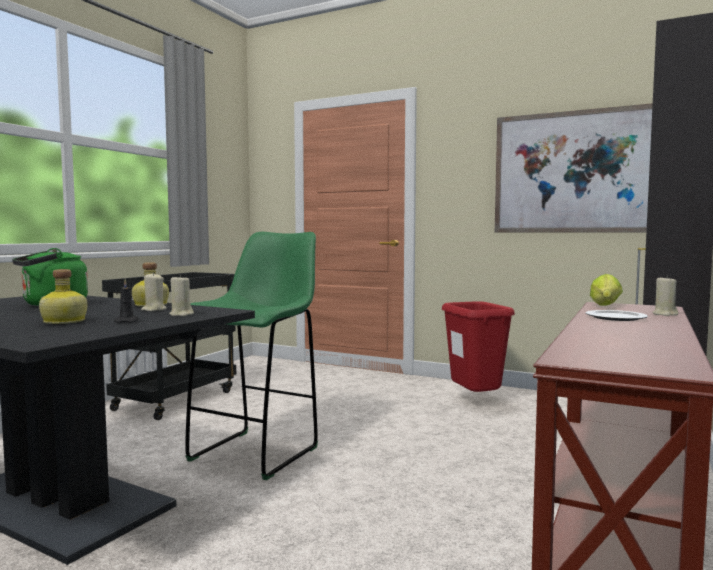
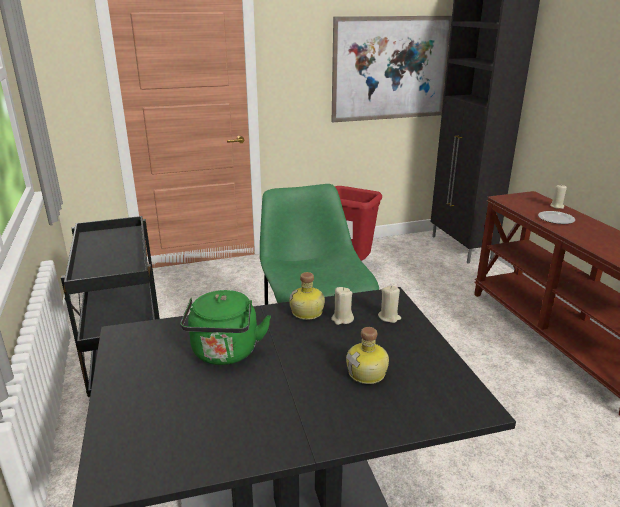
camera: 45 degrees left, 20 degrees up
black candle [114,279,138,323] -> none
lettuce [590,274,623,306] -> none

